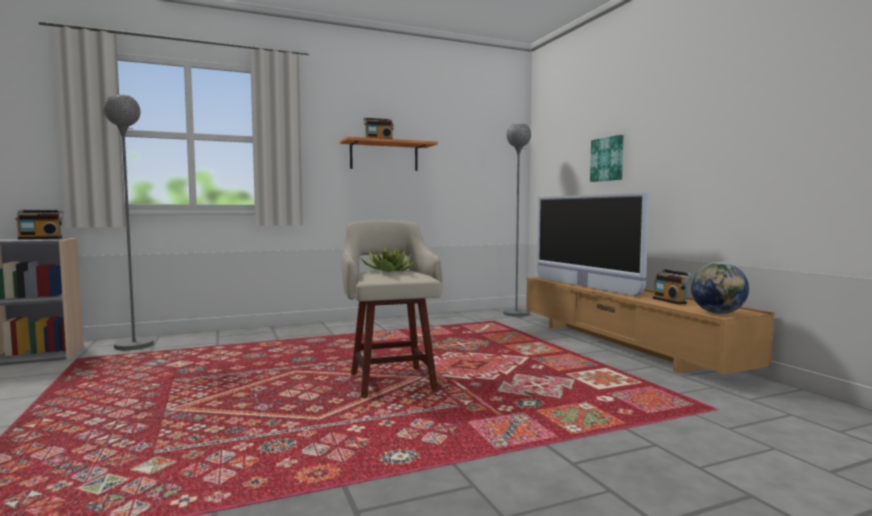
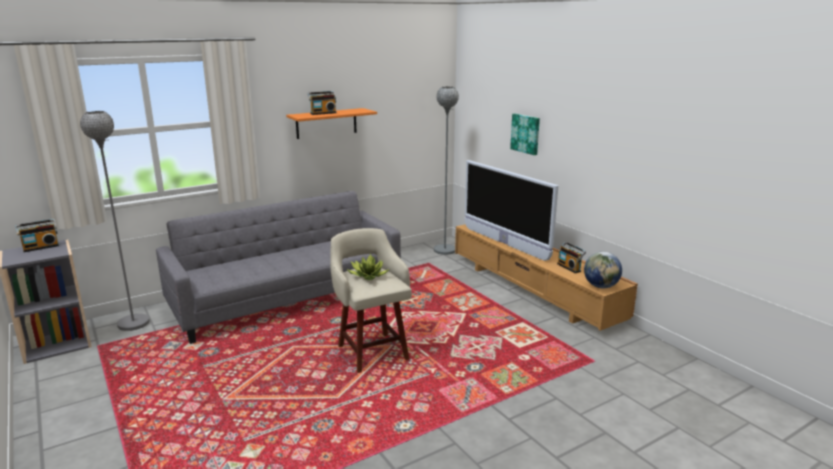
camera: 10 degrees left, 15 degrees up
none -> grey sofa [156,191,401,344]

